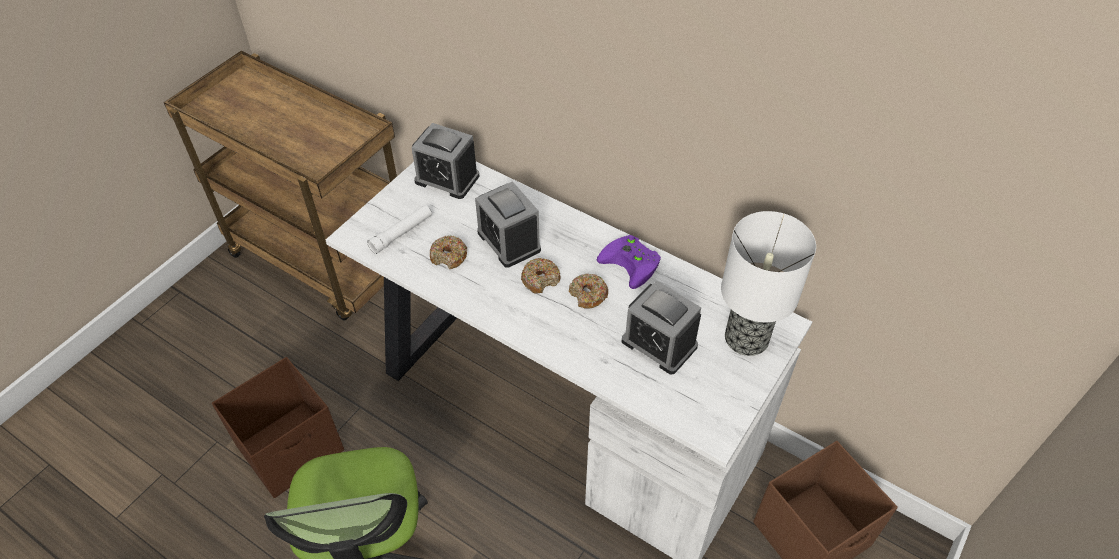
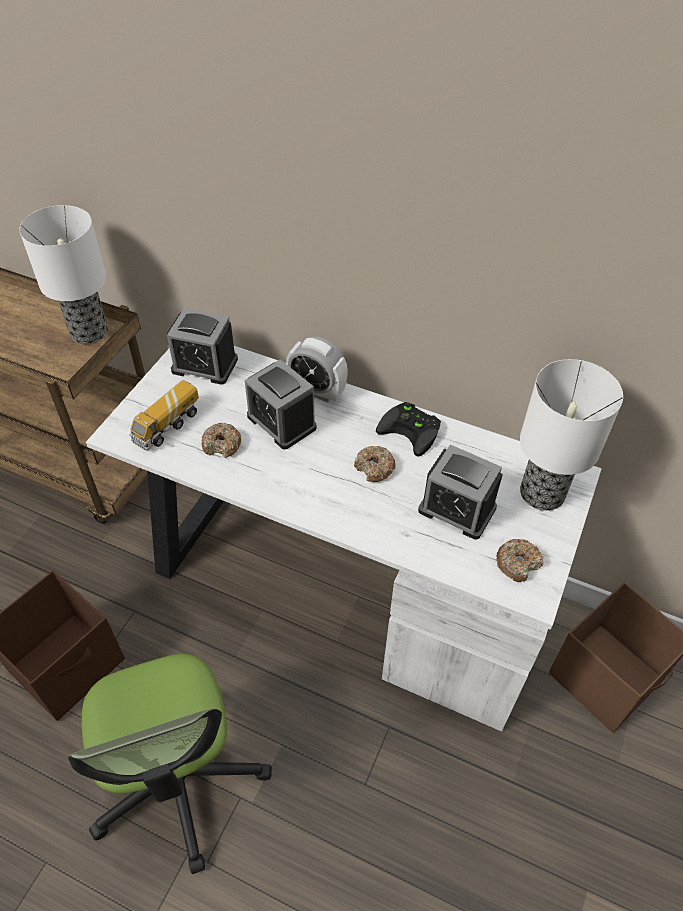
camera: 10 degrees left, 0 degrees up
white flashlight [367,205,432,254] -> toy truck [130,380,199,451]
donut [521,258,561,294] -> donut moved to [496,539,544,582]
purple game controller [597,235,661,289] -> black game controller [376,402,441,457]
none -> table lamp [19,205,108,344]
none -> alarm clock [286,336,348,402]

